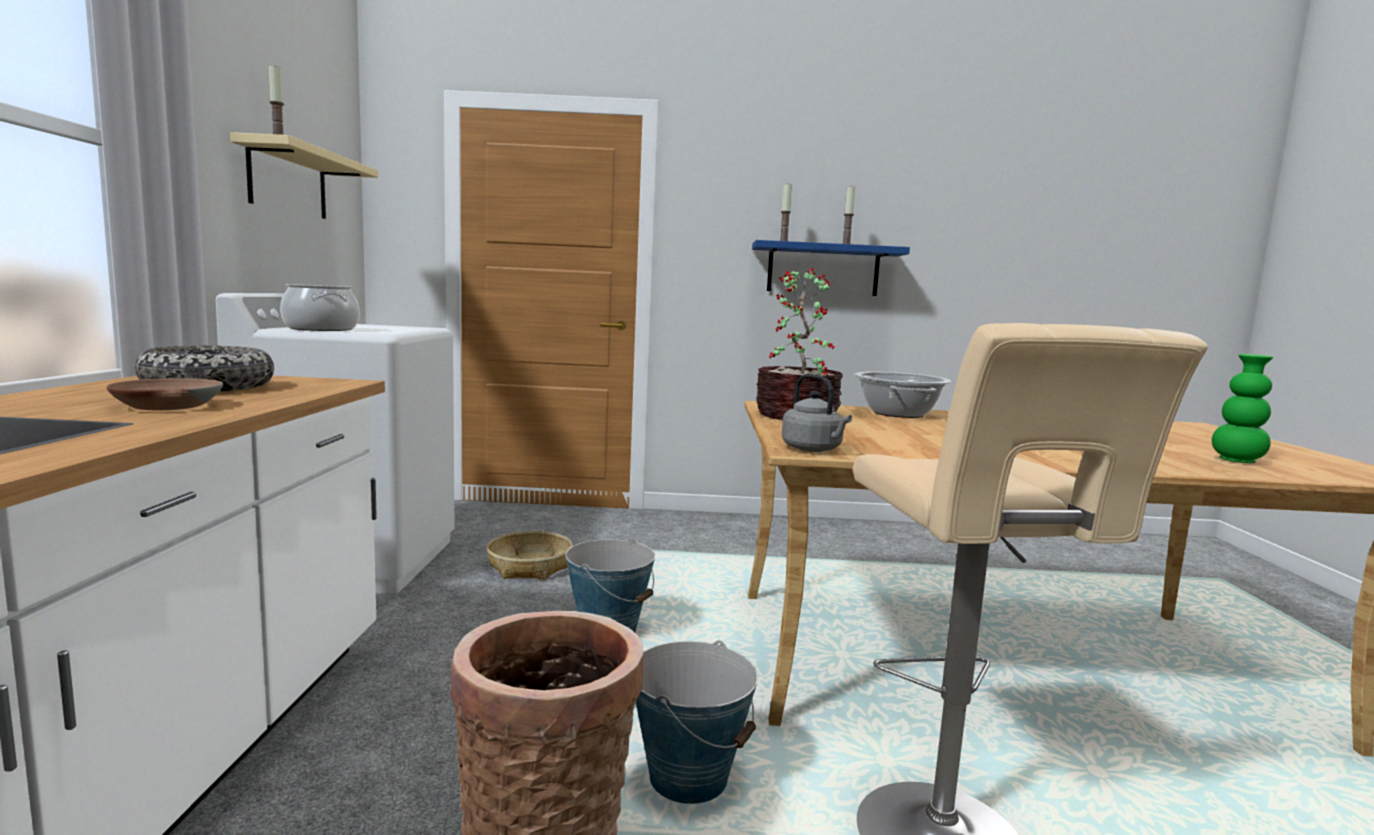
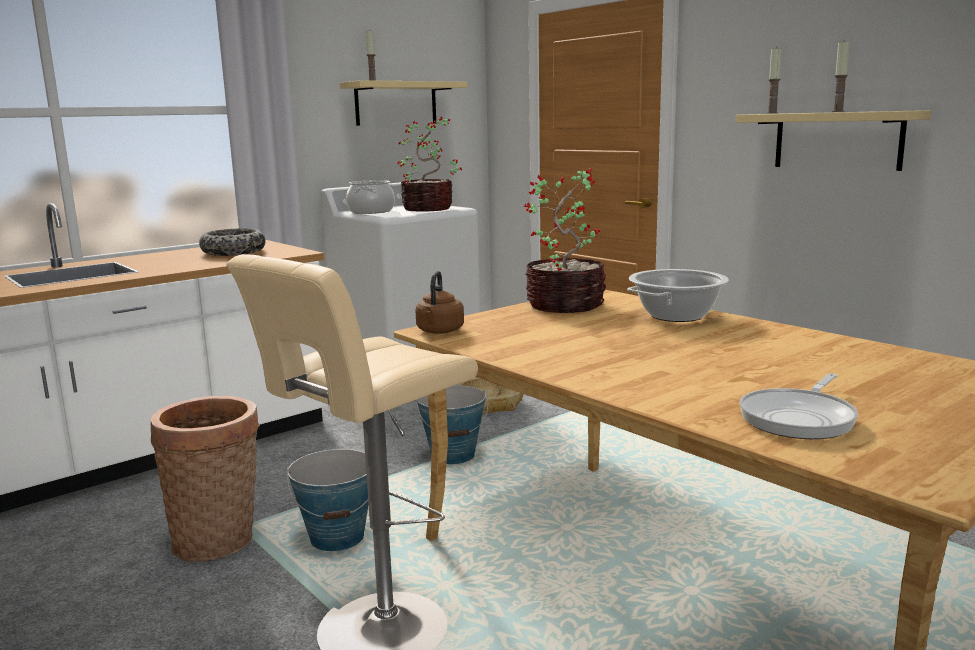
camera: 50 degrees right, 5 degrees up
brown bowl [106,378,223,410] -> none
blue shelf [752,240,910,296] -> beige shelf [735,110,931,171]
grey kettle [782,374,852,452] -> brown kettle [415,271,464,334]
green vase [1212,354,1273,463] -> frying pan [739,373,858,439]
none -> potted plant [398,116,462,212]

